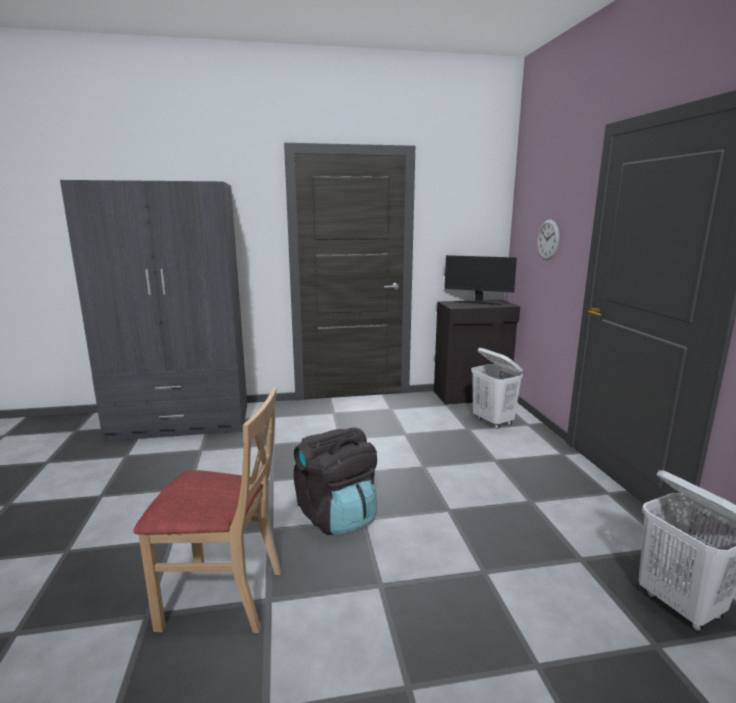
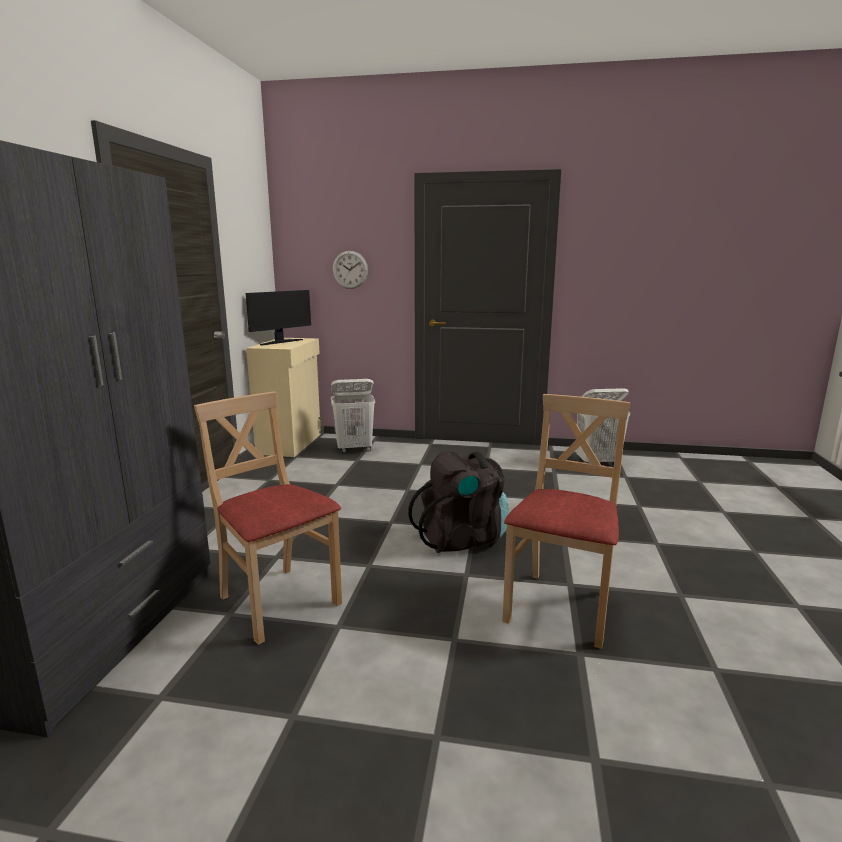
camera: 70 degrees left, 0 degrees up
black cabinet [434,299,520,405] -> beige cabinet [246,338,324,457]
none -> beige chair [194,392,342,645]

